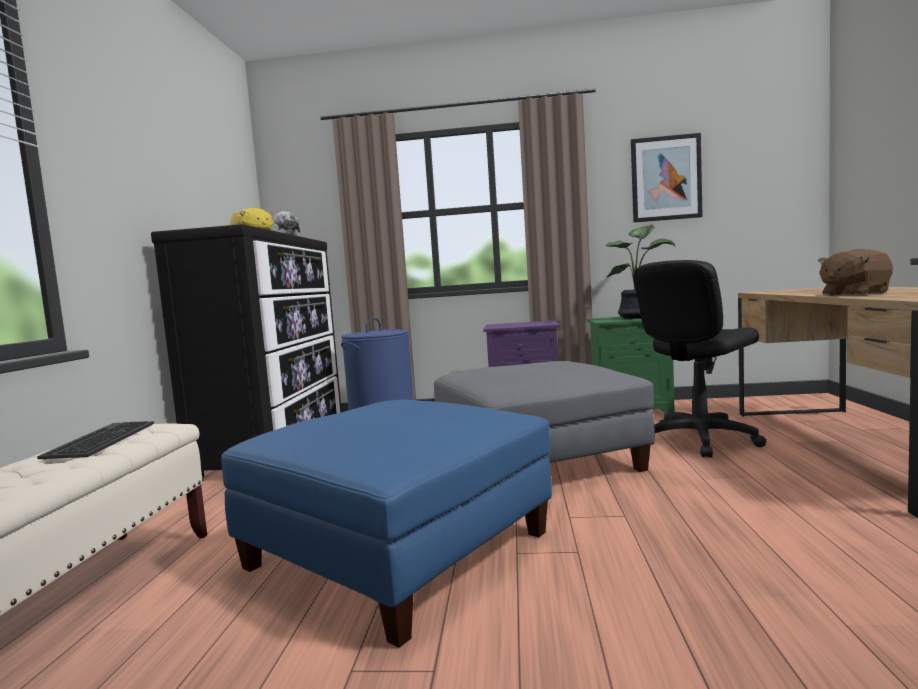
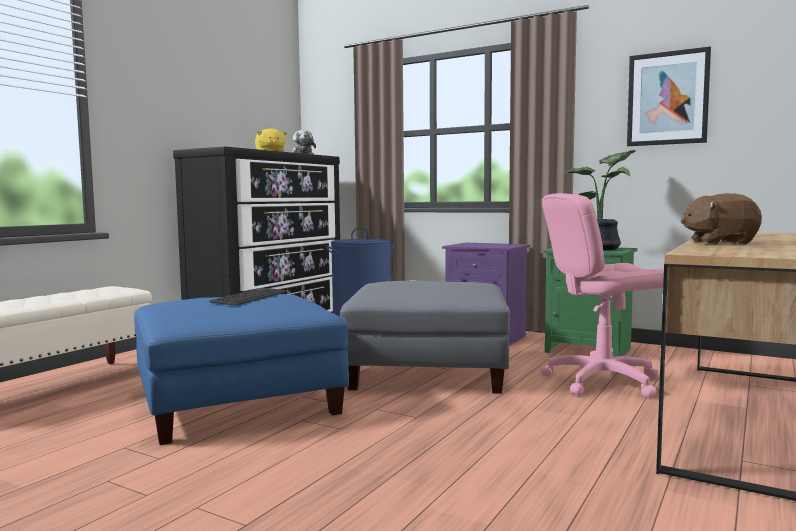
camera: 25 degrees right, 0 degrees up
keyboard [37,421,154,460] -> keyboard moved to [209,288,287,306]
black office chair [633,260,767,457] -> pink office chair [541,193,664,397]

